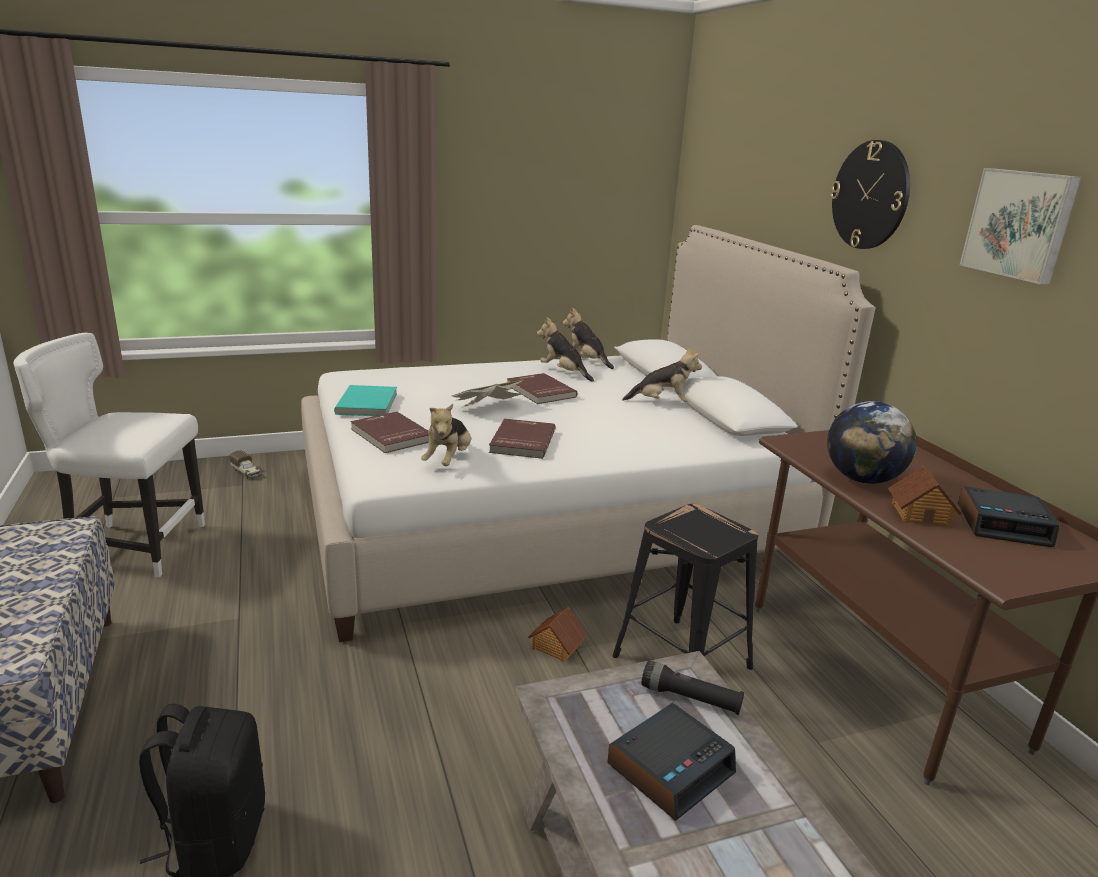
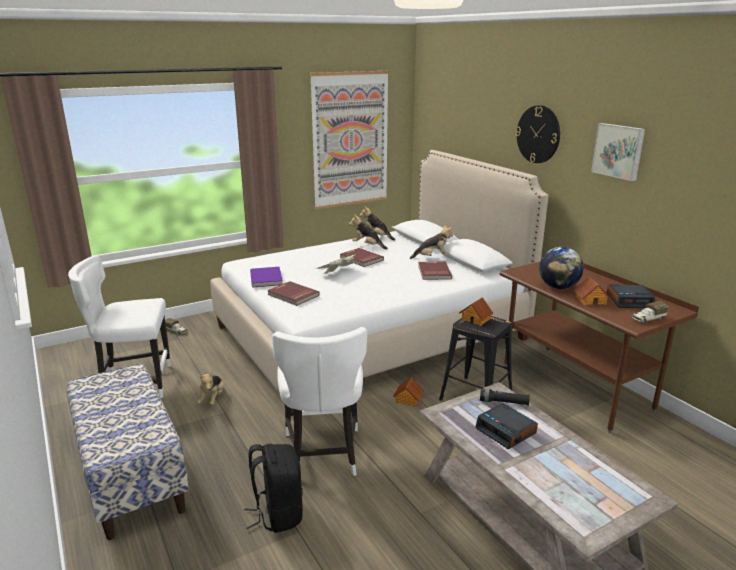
camera: 10 degrees left, 0 degrees up
turquoise book [334,385,397,416] -> purple book [250,267,283,287]
plush toy [421,404,471,466] -> plush toy moved to [197,371,224,405]
red book [489,418,556,459] -> red book moved to [418,261,452,280]
alarm clock [607,703,736,821] -> alarm clock turned 105 degrees clockwise [475,403,538,449]
none -> white chair [272,327,367,476]
none -> picture [310,71,389,209]
none -> toy house [459,297,493,326]
none -> toy truck [632,301,669,324]

